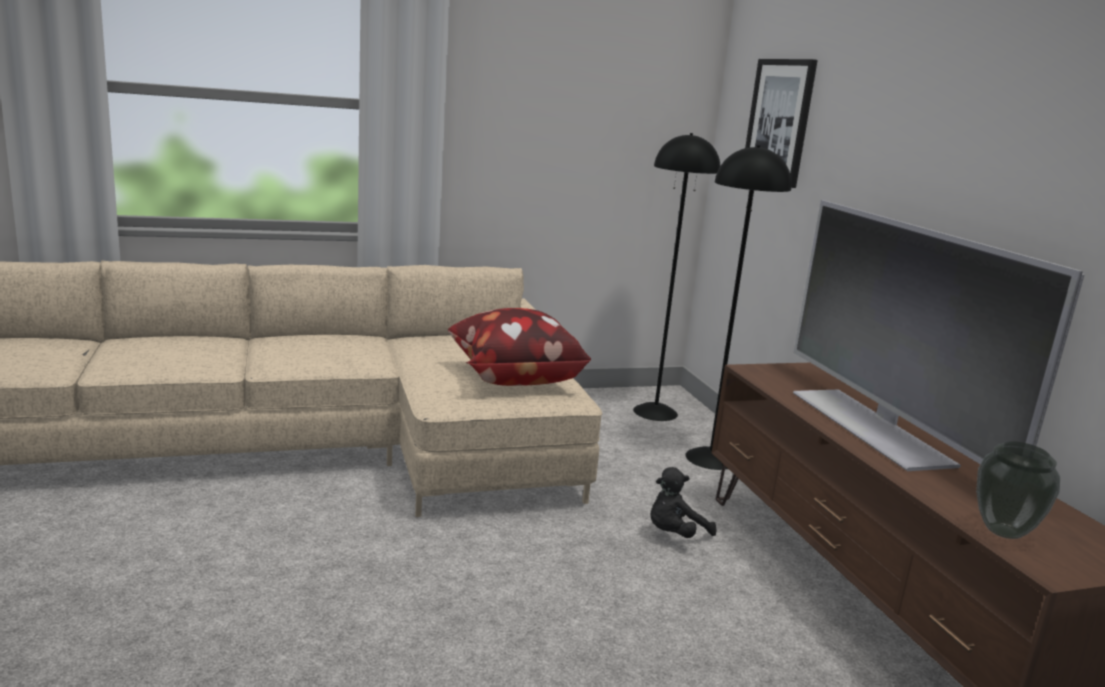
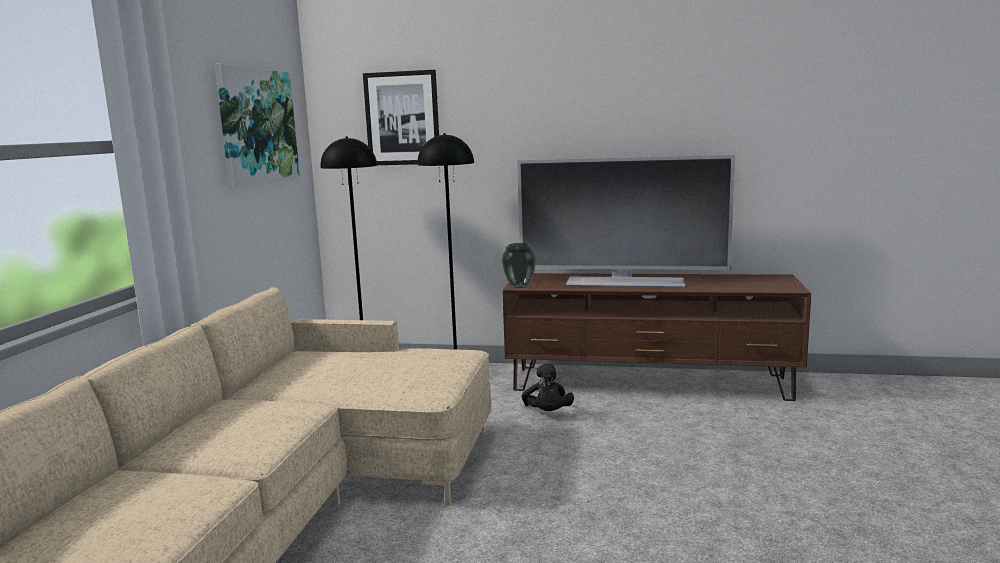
camera: 60 degrees left, 5 degrees down
pillow [448,308,591,386] -> none
vase [976,441,1060,539] -> vase moved to [502,243,536,288]
none -> picture [215,64,300,188]

